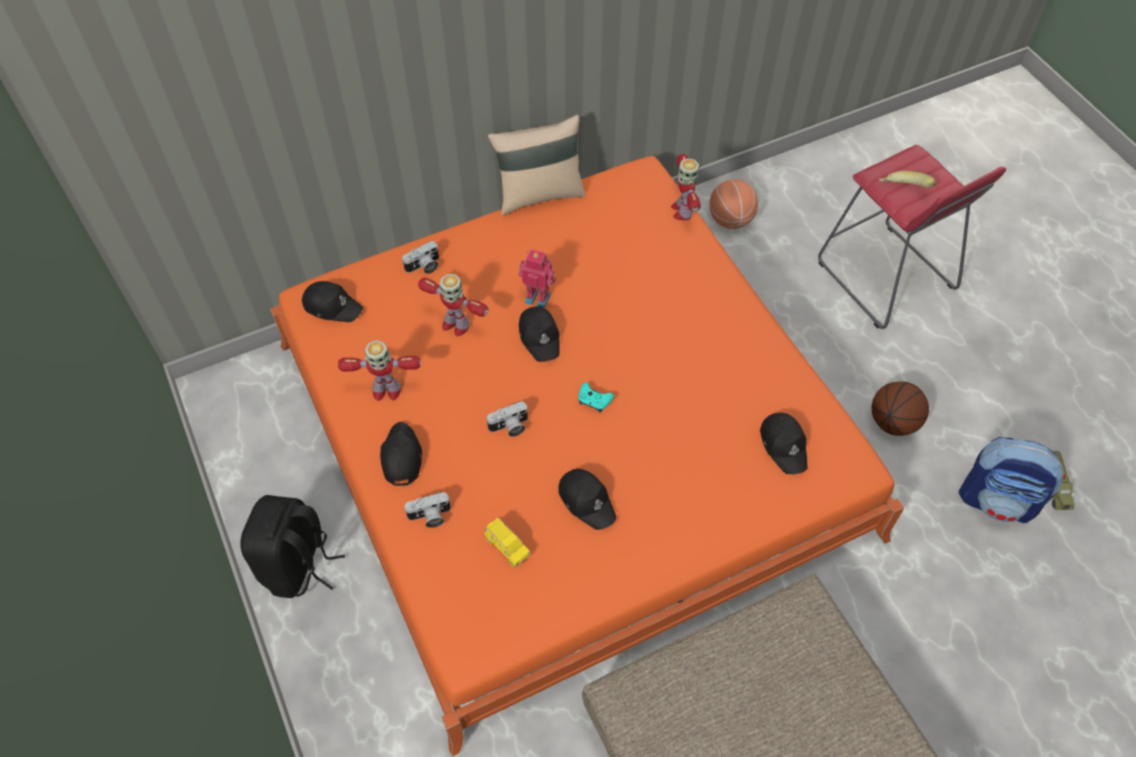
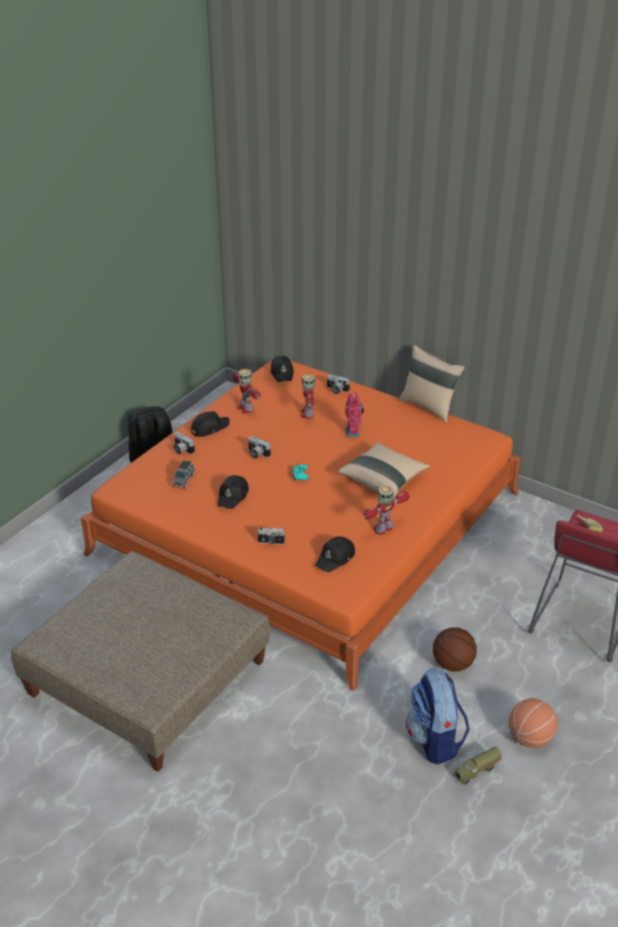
camera: 60 degrees right, 20 degrees down
yellow toy car [484,518,531,567] -> grey toy car [173,460,195,488]
black cap [519,306,560,362] -> none
toy robot [671,154,701,220] -> toy robot moved to [363,485,409,535]
basketball [709,179,758,229] -> basketball moved to [509,698,558,748]
none -> camera [257,527,286,545]
none -> beige pillow [338,442,430,498]

